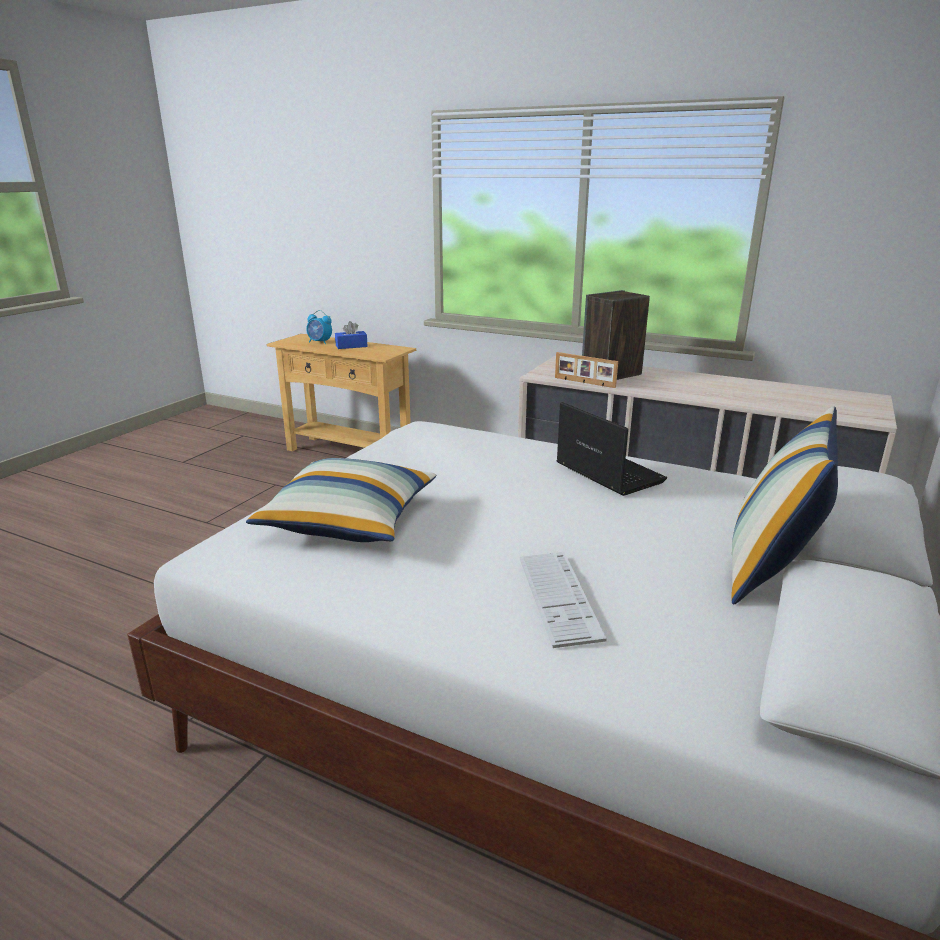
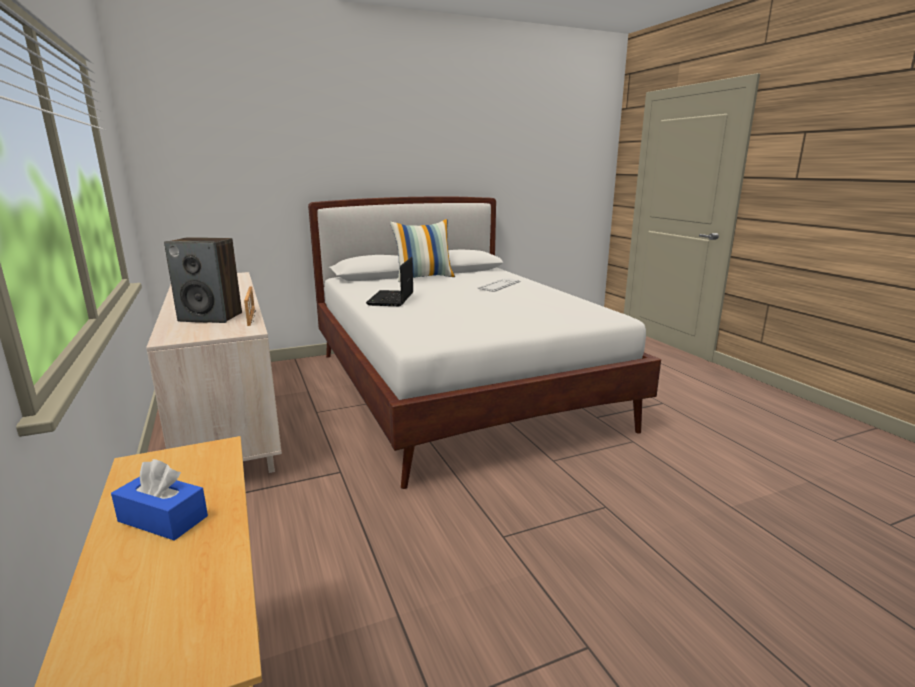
camera: 140 degrees left, 5 degrees down
pillow [246,458,437,542] -> none
alarm clock [306,310,332,344] -> none

